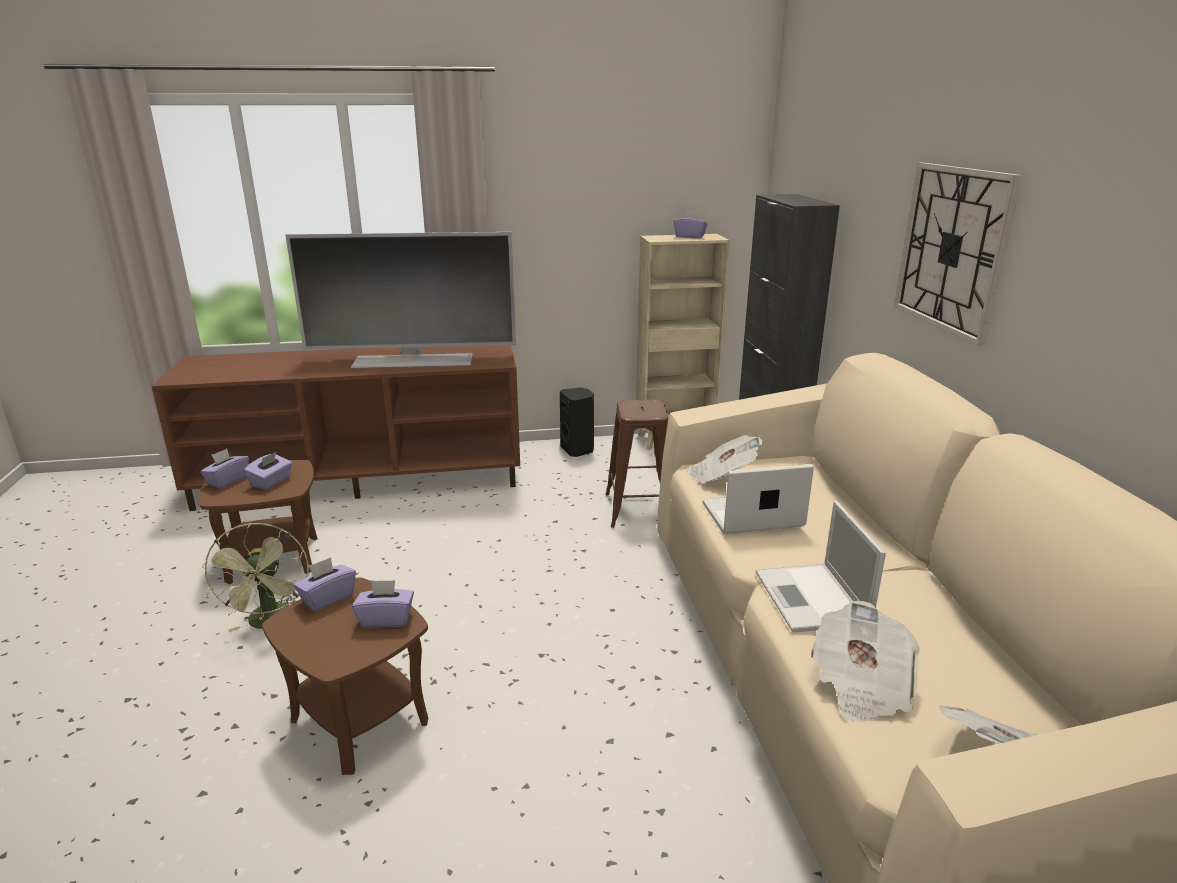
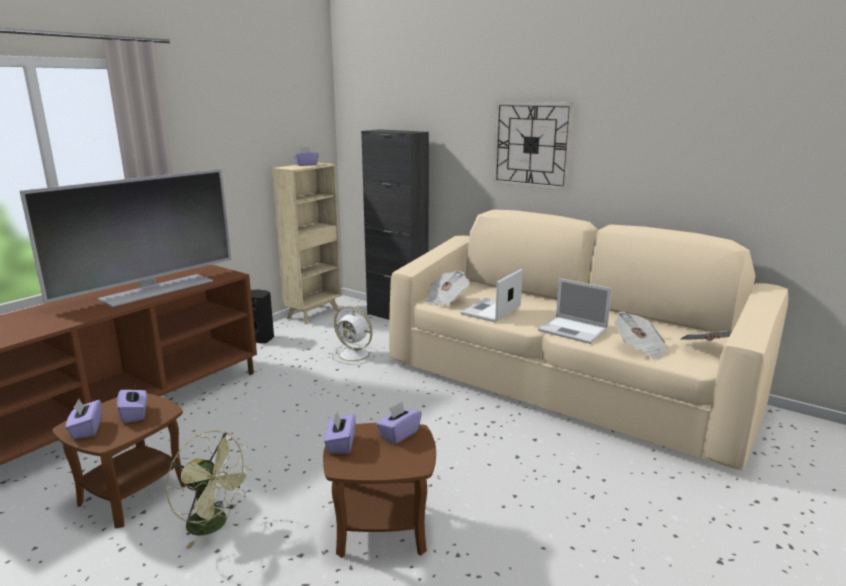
camera: 45 degrees left, 5 degrees down
brown stool [606,399,669,528] -> white fan [331,306,378,365]

